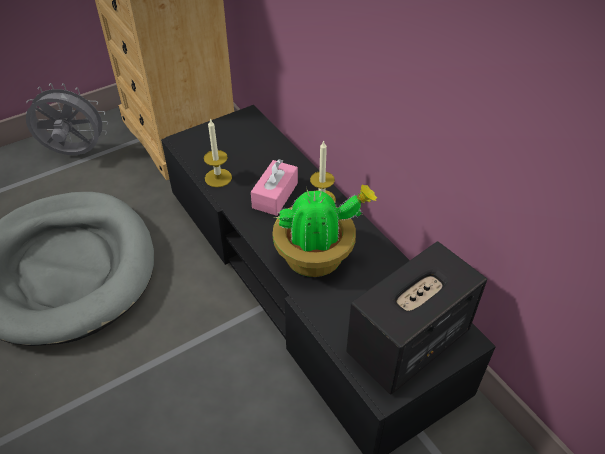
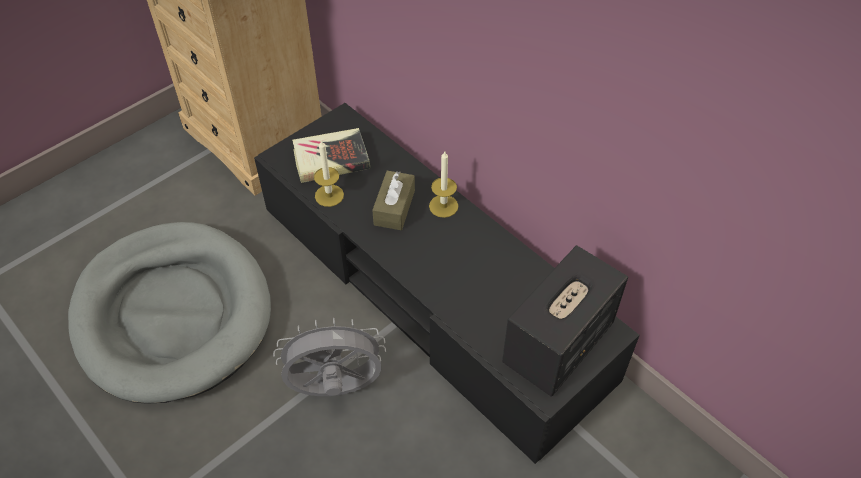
camera: 10 degrees left, 5 degrees up
grey fan [26,83,108,155] -> grey fan moved to [273,318,386,396]
pink tissue box [251,159,298,216] -> brown tissue box [372,171,415,230]
potted plant [273,184,377,277] -> none
none -> book [292,128,370,183]

